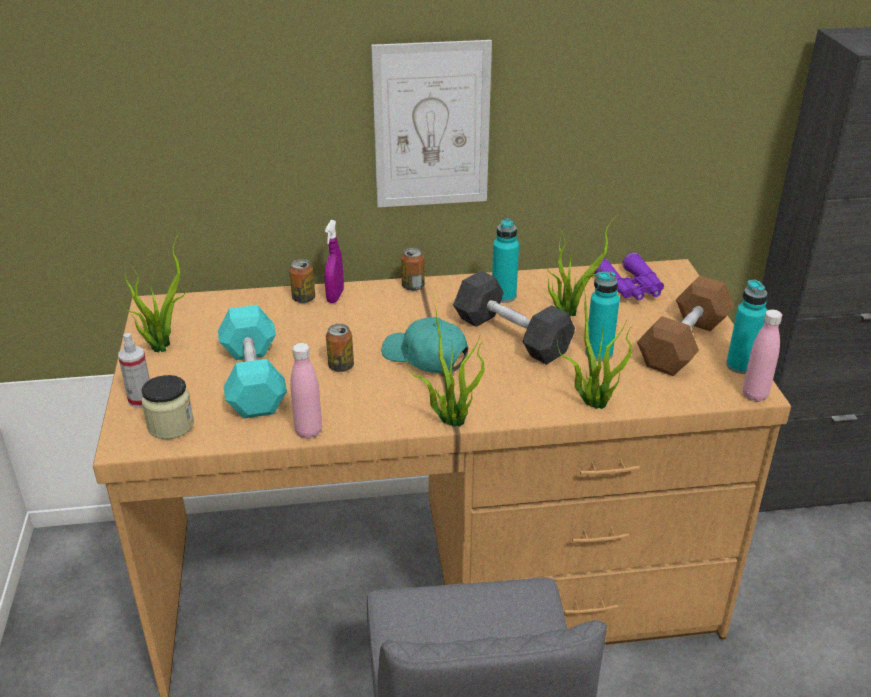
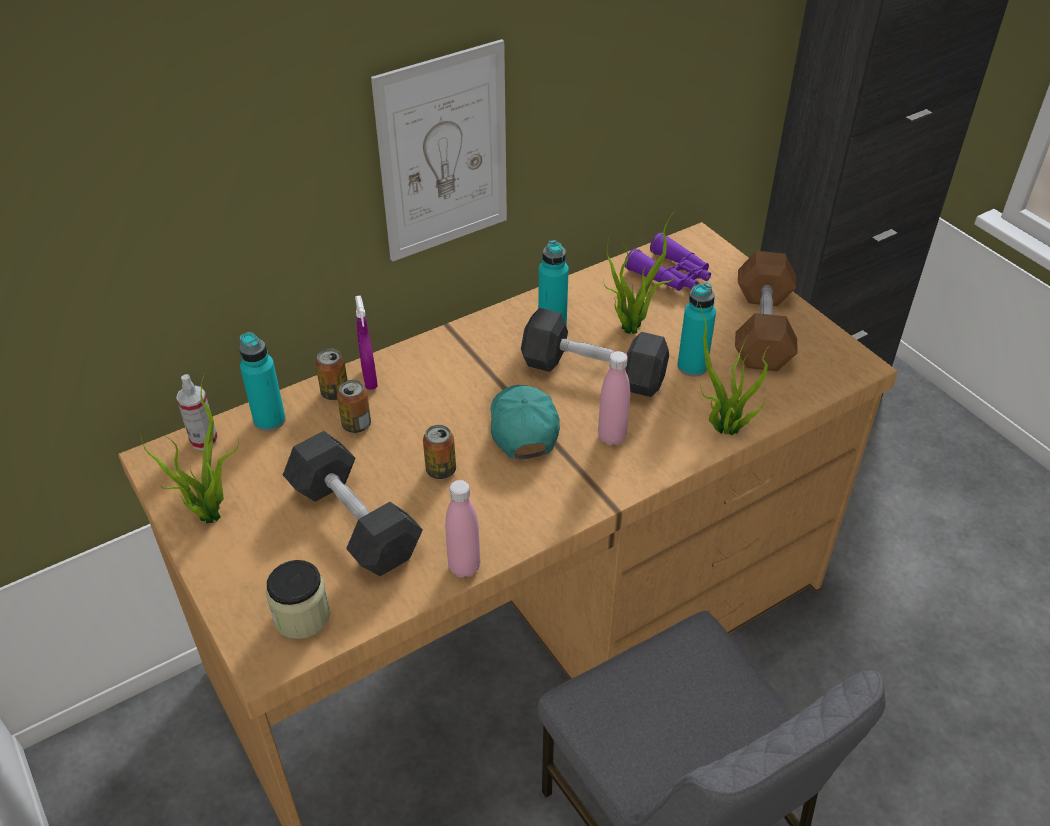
camera: 25 degrees left, 10 degrees up
spray bottle [118,333,150,408] -> spray bottle moved to [176,374,218,450]
turquoise dumbbell [218,305,287,418] -> grey dumbbell [283,431,423,576]
turquoise cap [381,317,468,373] -> turquoise cap turned 75 degrees clockwise [491,385,560,460]
can [401,247,425,291] -> can moved to [337,380,371,433]
potted plant [407,292,485,427] -> none
turquoise bottle [726,280,767,374] -> turquoise bottle moved to [239,332,286,431]
pink bottle [743,309,782,402] -> pink bottle moved to [598,351,630,445]

